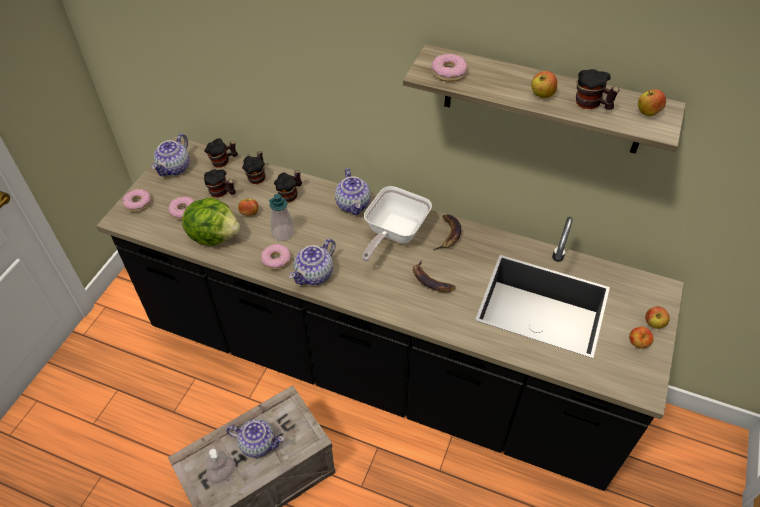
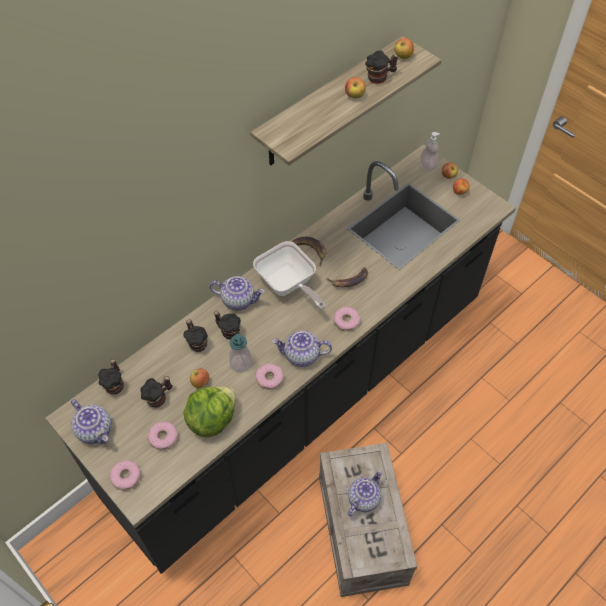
camera: 65 degrees left, 5 degrees up
soap dispenser [206,449,235,483] -> soap dispenser moved to [421,132,439,171]
mug [242,151,266,184] -> mug moved to [214,311,241,339]
teapot [289,239,336,285] -> teapot turned 120 degrees clockwise [272,331,332,367]
donut [431,54,467,82] -> donut moved to [333,307,361,331]

